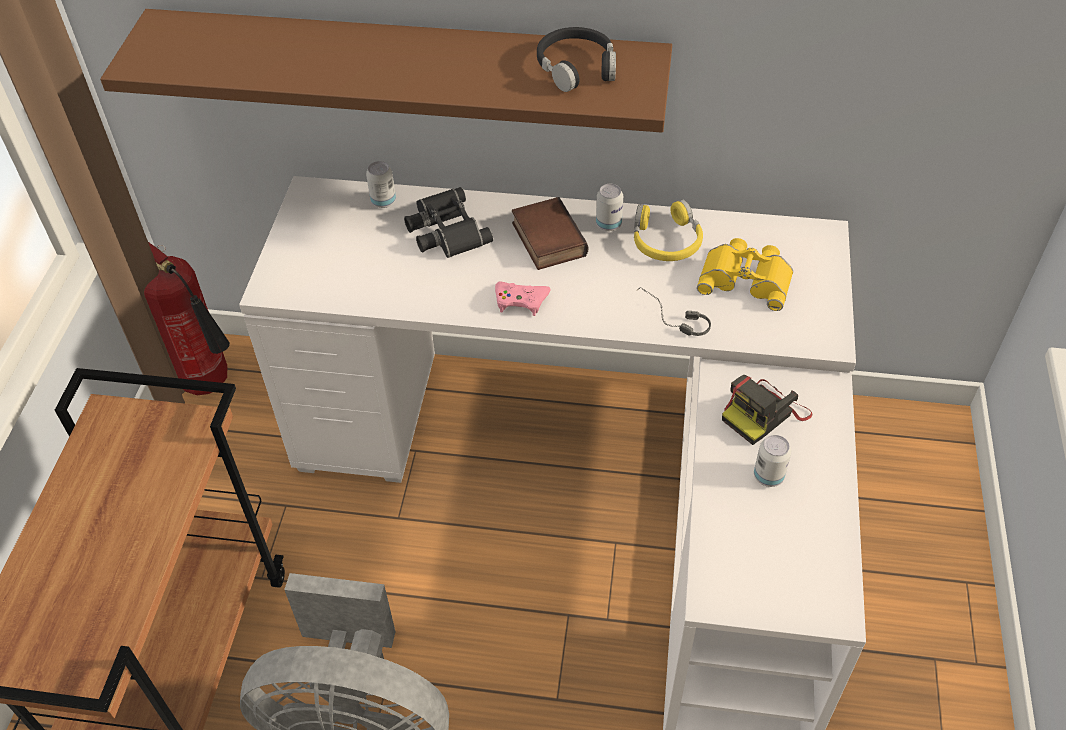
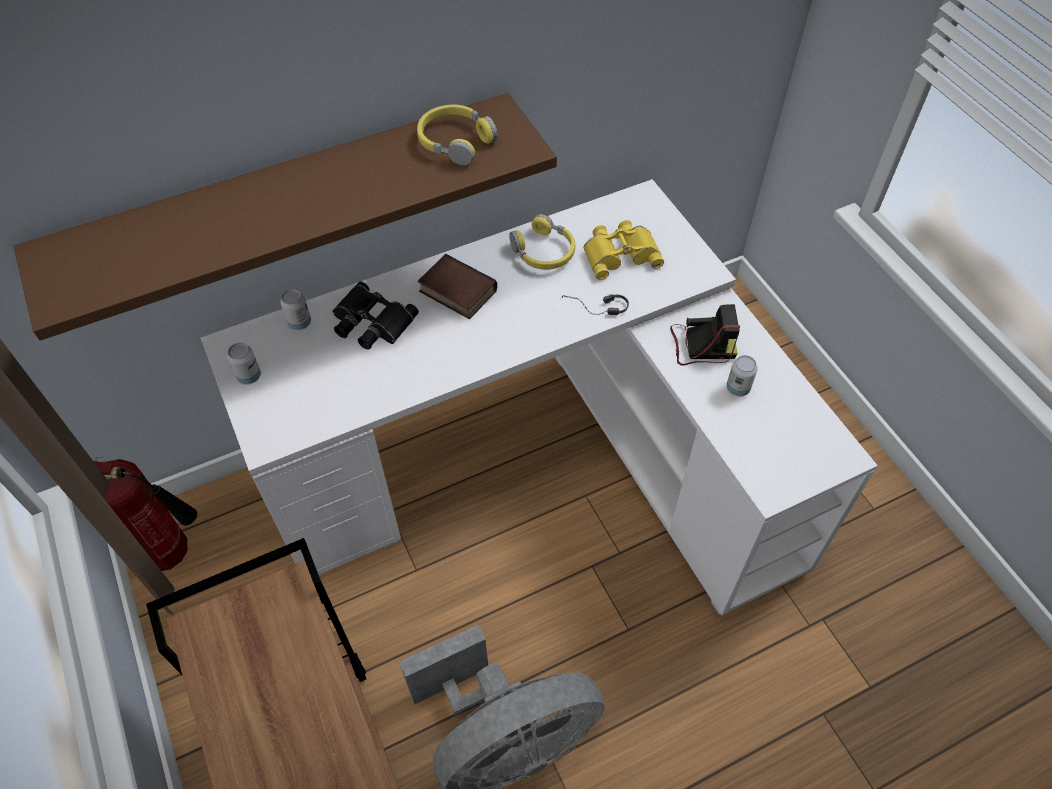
camera: 35 degrees left, 5 degrees up
pink game controller [495,281,551,316] -> none
black headphones [537,27,616,92] -> yellow headphones [417,105,498,165]
can [596,184,623,231] -> can moved to [227,343,261,385]
camera [722,375,812,445] -> camera turned 105 degrees counterclockwise [670,304,740,365]

